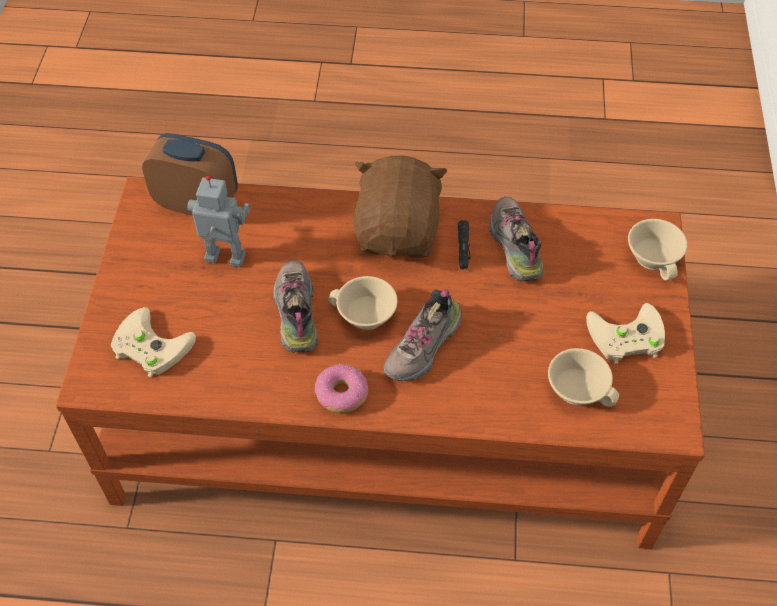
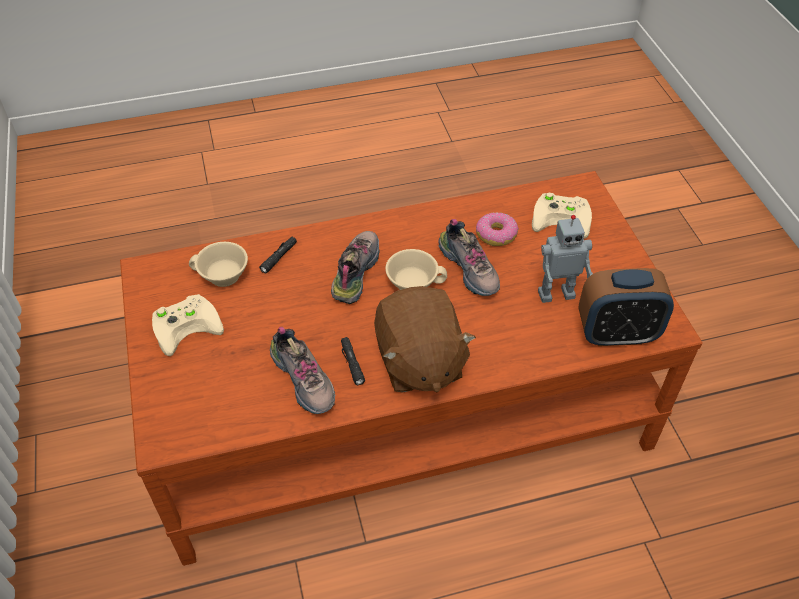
camera: 160 degrees right, 5 degrees down
donut [314,364,369,413] -> donut moved to [476,213,519,246]
beige cup [628,219,687,281] -> none
none -> black flashlight [259,237,297,274]

